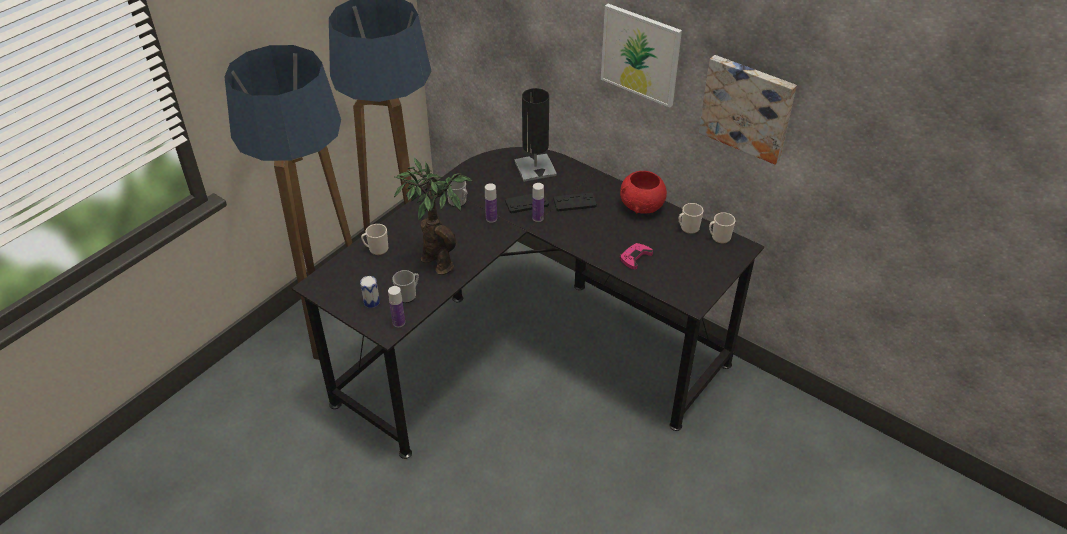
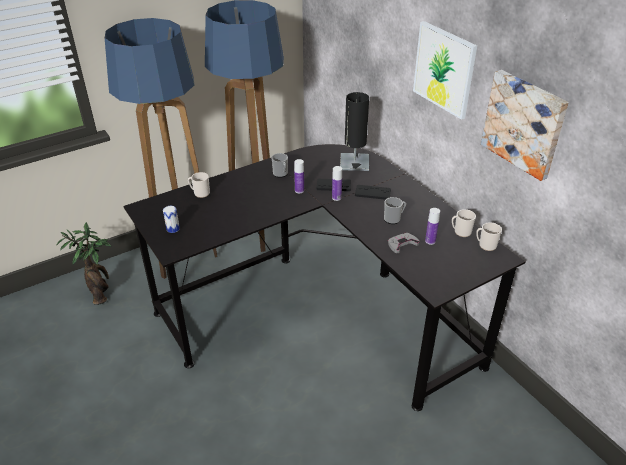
camera: 20 degrees right, 5 degrees down
bottle [388,286,405,327] -> bottle moved to [425,208,440,245]
mug [392,270,419,303] -> mug moved to [384,197,406,224]
potted plant [394,157,473,275] -> potted plant moved to [56,222,111,305]
red bowl [620,171,667,214] -> none
pink game controller [620,243,653,270] -> grey game controller [388,233,419,253]

